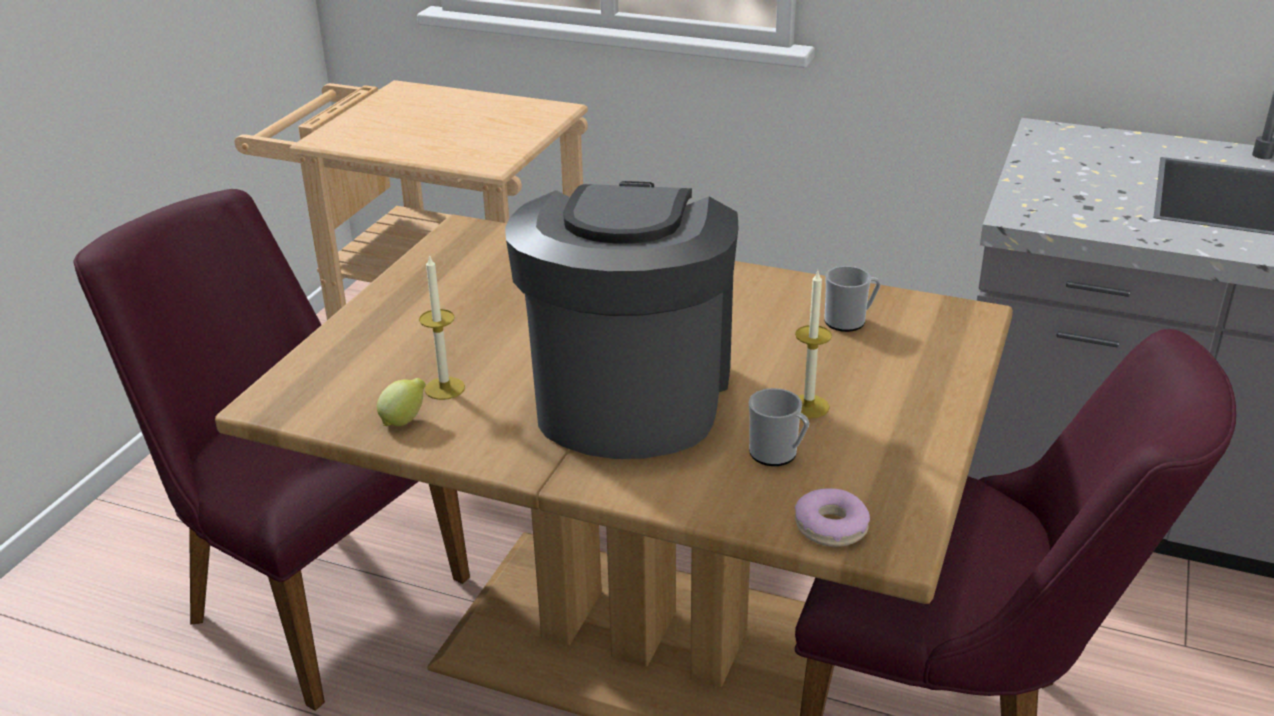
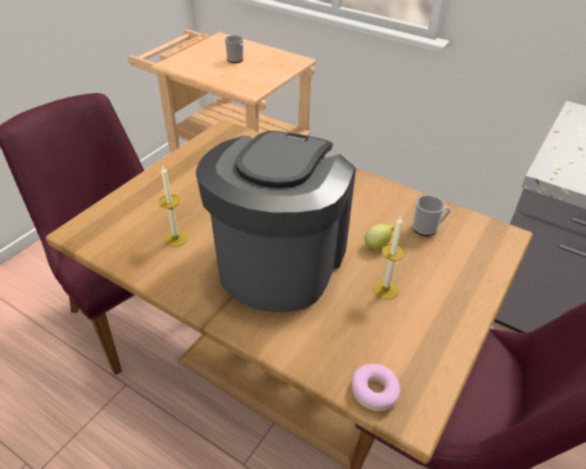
camera: 10 degrees right, 10 degrees up
lemon [377,378,426,426] -> lemon moved to [364,224,394,250]
mug [749,388,809,466] -> mug moved to [225,35,243,63]

